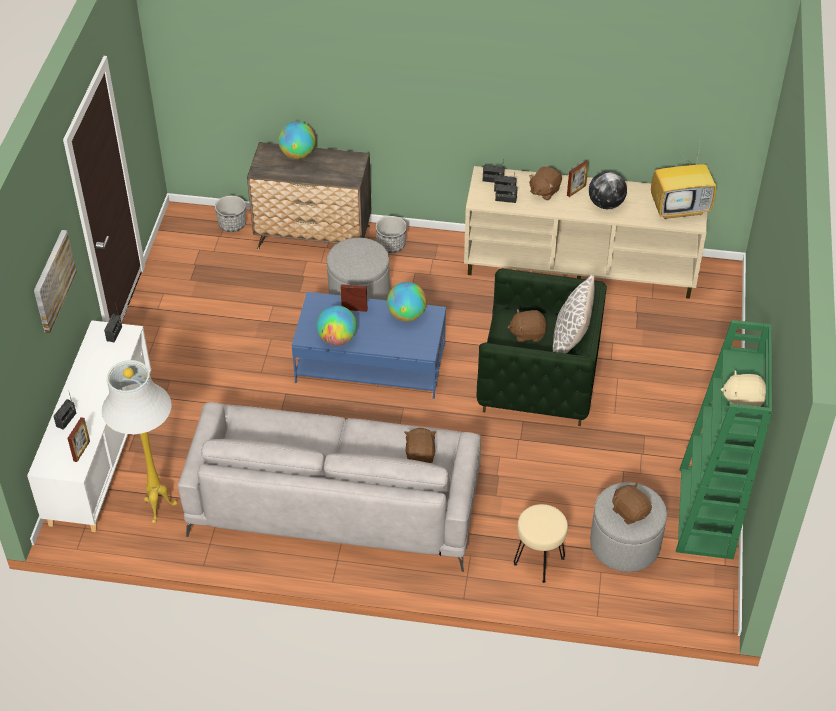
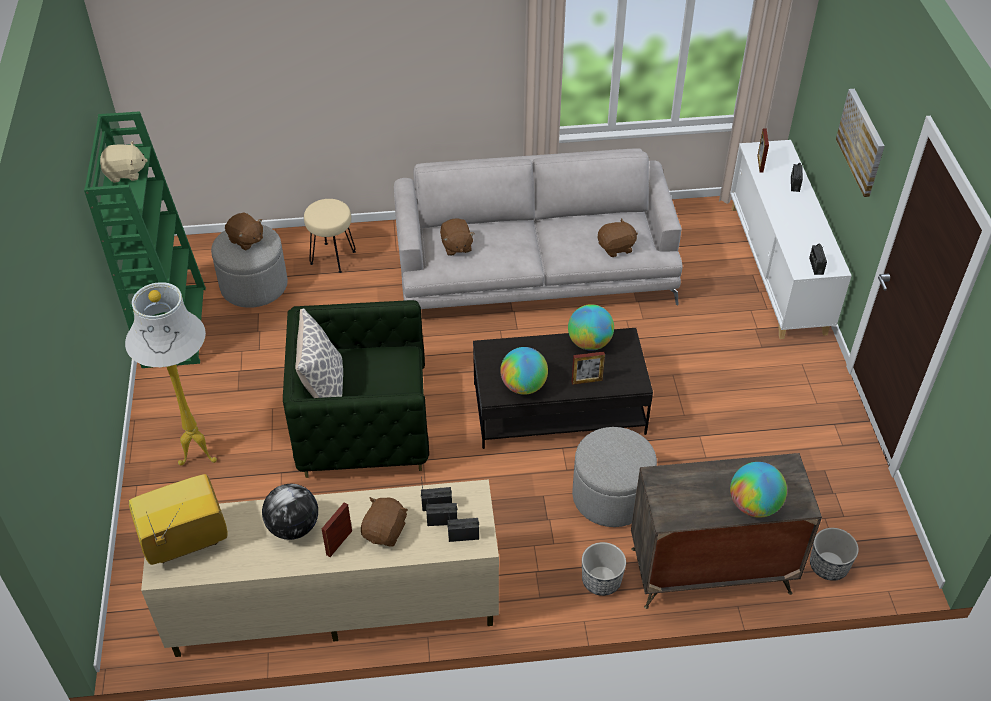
camera: 165 degrees right, 0 degrees up
white floor lamp [102,360,178,524] -> white floor lamp moved to [125,282,217,465]
blue coffee table [292,292,446,399] -> black coffee table [473,328,653,449]
brown plush toy [508,309,547,343] -> brown plush toy moved to [598,218,638,257]

